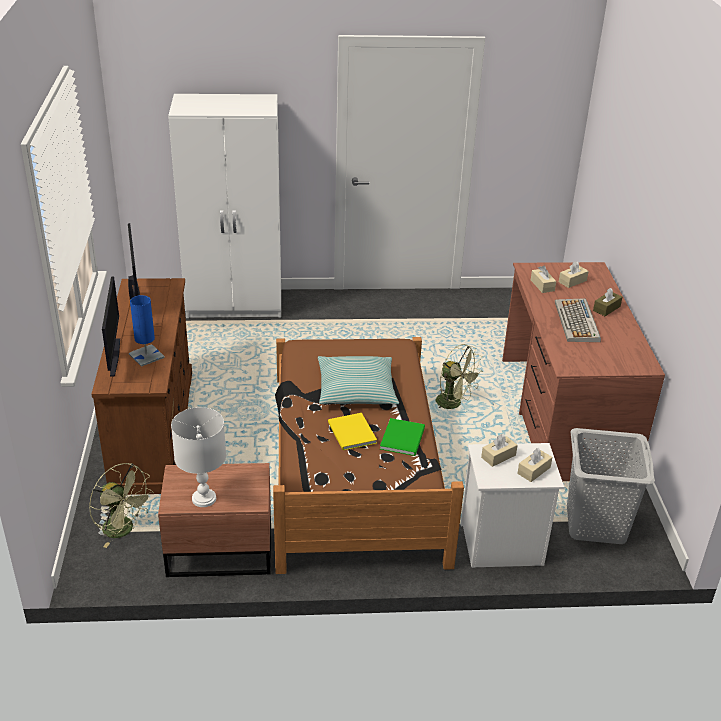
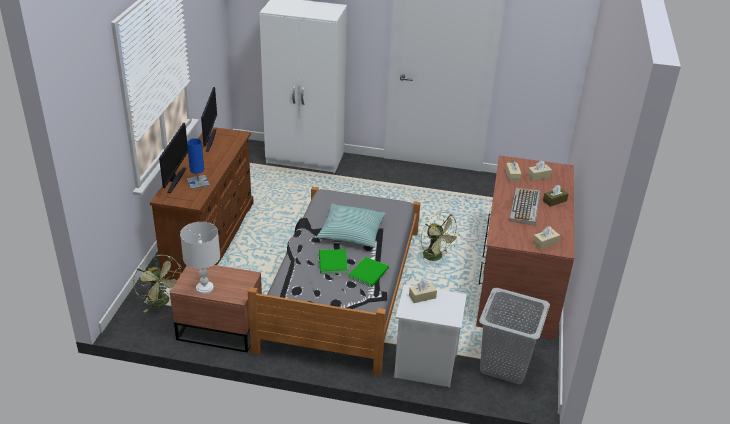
camera: 15 degrees right, 0 degrees up
brown bed [273,337,464,574] -> grey bed [248,187,421,376]
yellow book [328,413,377,450] -> green book [319,249,348,274]
beige tissue box [517,448,552,482] -> beige tissue box moved to [533,226,560,250]

